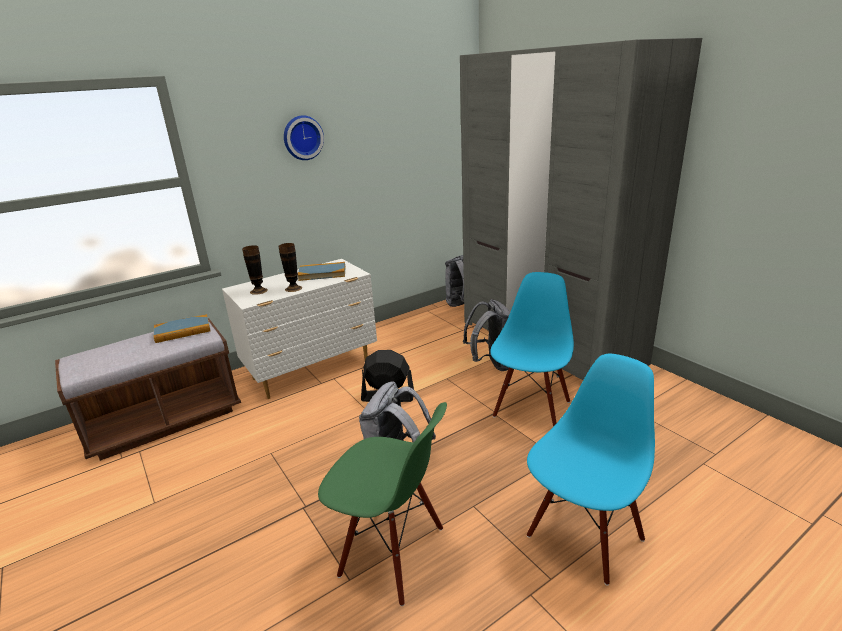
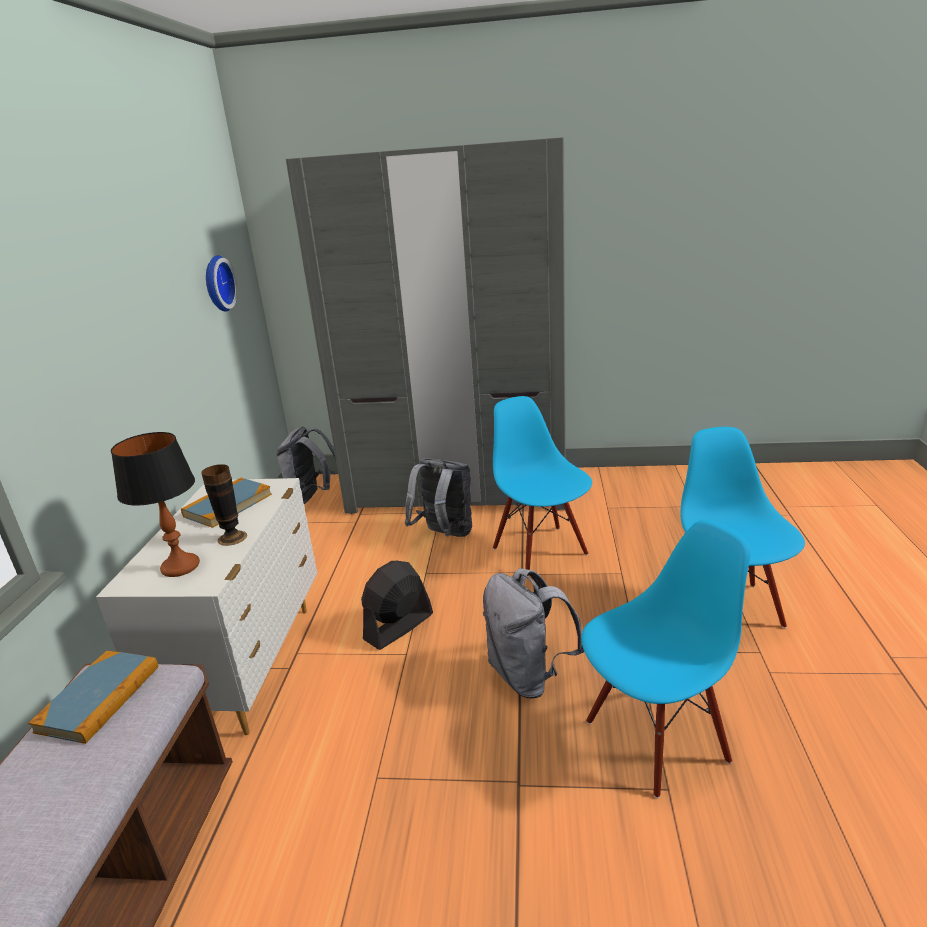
camera: 50 degrees left, 0 degrees up
vase [242,245,268,295] -> table lamp [111,432,200,577]
wall clock [284,115,324,160] -> wall clock moved to [206,255,238,312]
green chair [318,402,447,606] -> blue chair [581,520,751,798]

